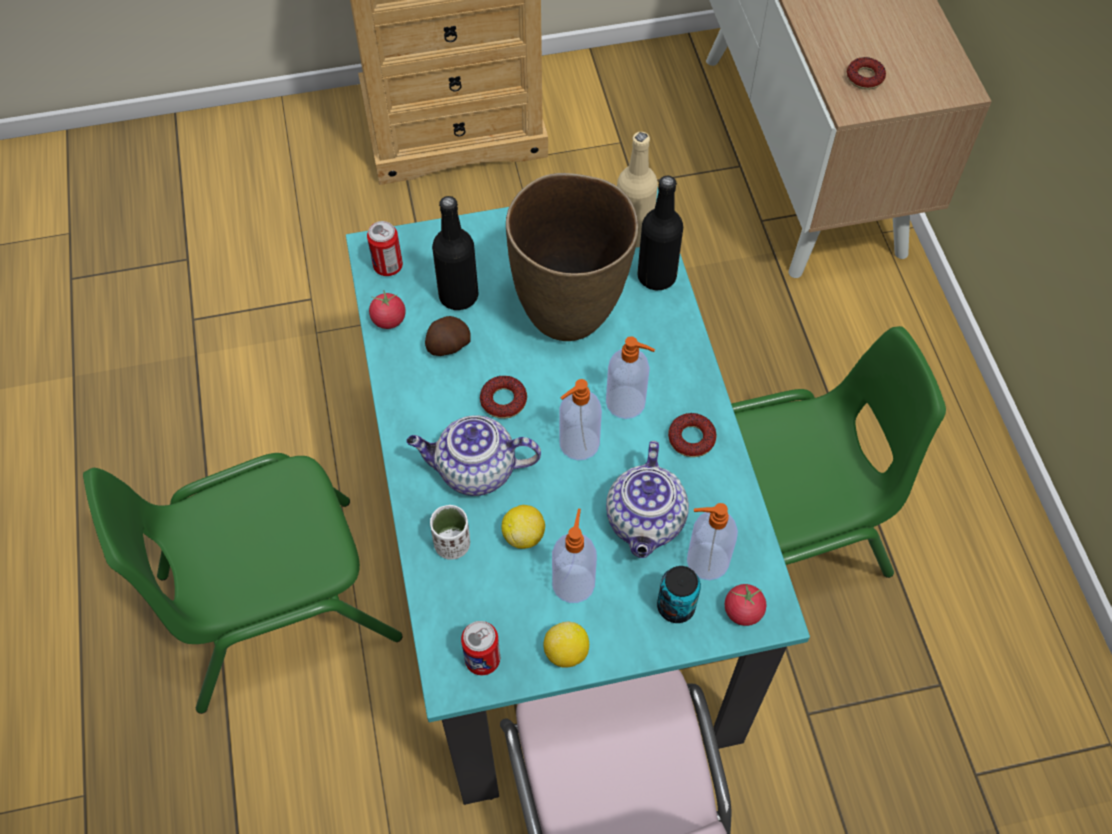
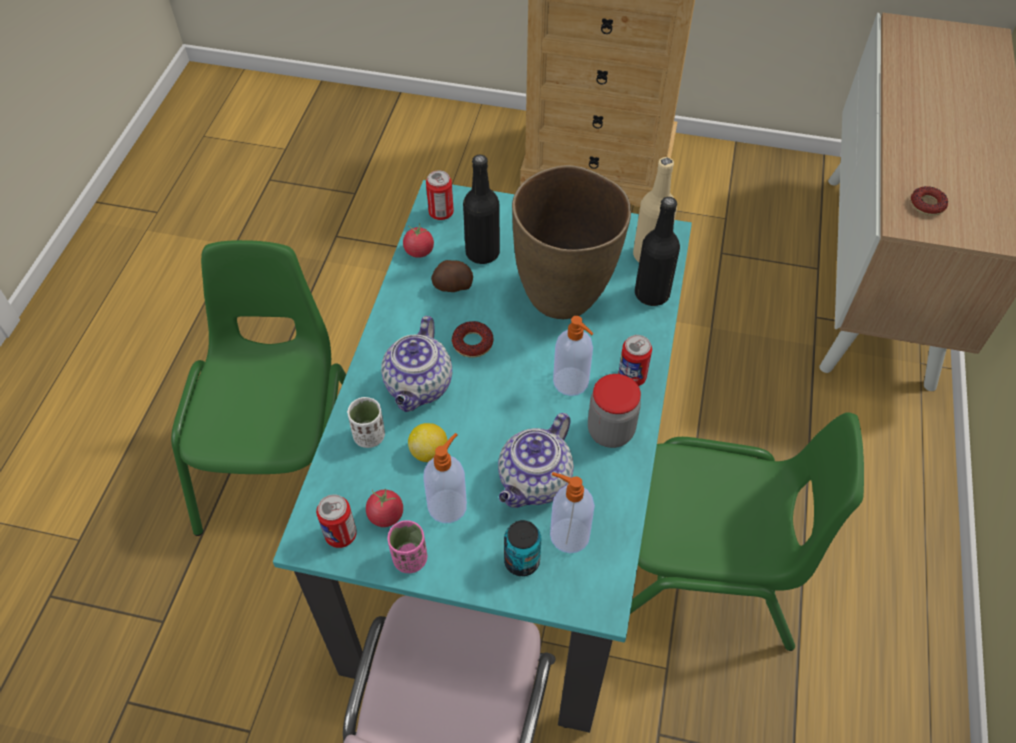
camera: 25 degrees right, 5 degrees down
green chair [83,453,402,714] -> green chair turned 90 degrees clockwise [171,240,346,536]
teapot [406,415,541,496] -> teapot turned 105 degrees counterclockwise [381,316,452,412]
lemon [543,622,589,668] -> pink cup [387,520,427,573]
soap dispenser [559,379,602,460] -> none
donut [668,413,717,457] -> jar [588,374,641,448]
tomato [725,584,766,626] -> tomato moved to [366,489,403,527]
none -> can [618,335,652,386]

